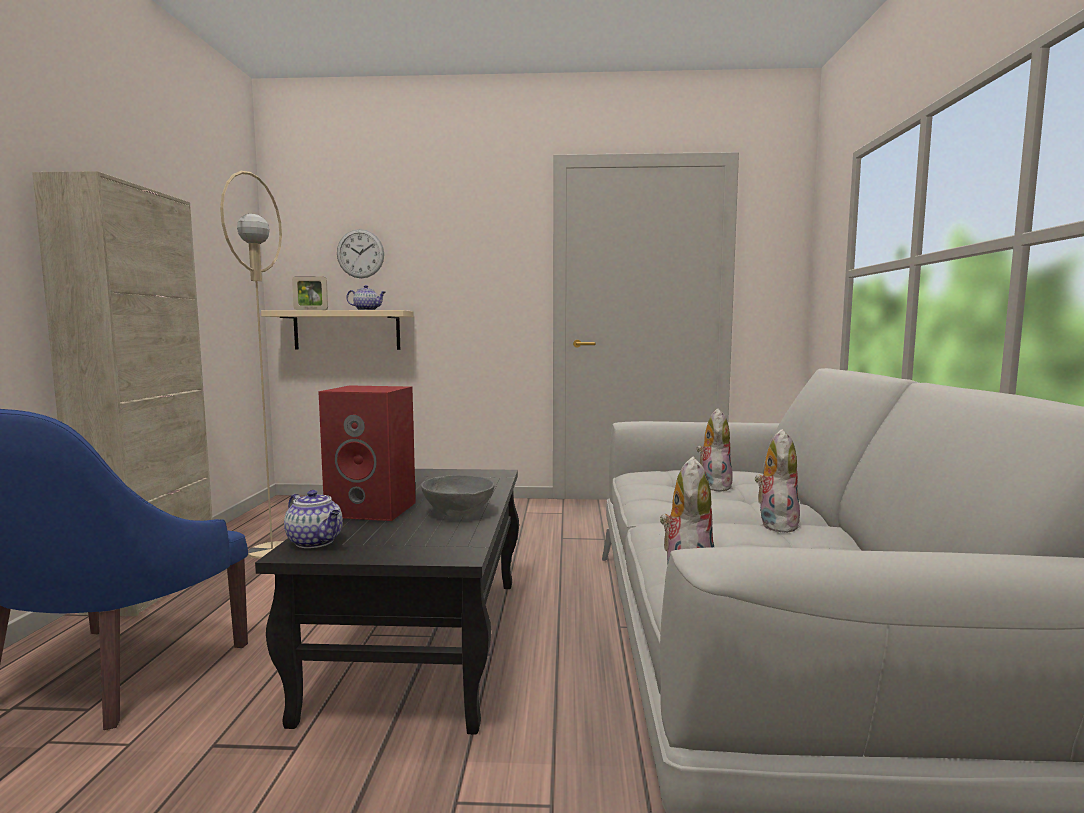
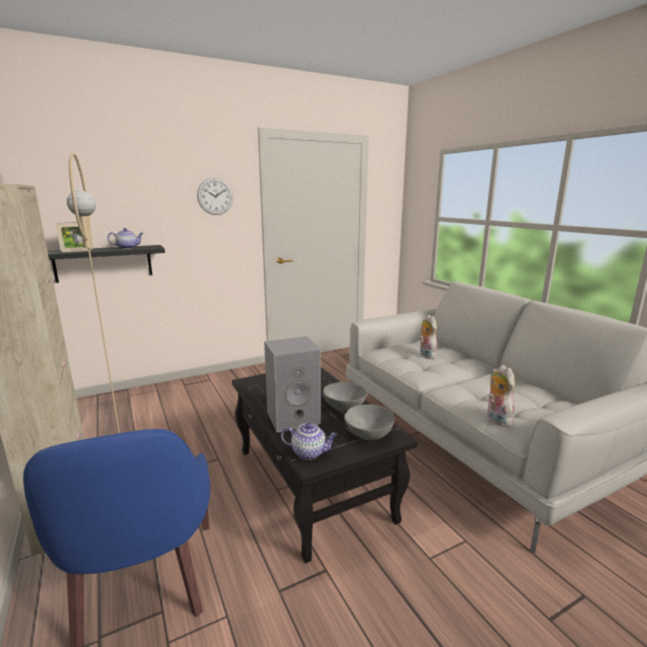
camera: 30 degrees left, 10 degrees up
beige shelf [261,310,414,350] -> black shelf [47,245,165,283]
red speaker [318,385,416,521] -> grey speaker [264,336,321,432]
wall clock [337,229,384,278] -> wall clock moved to [197,178,233,215]
plush toy [755,429,800,533] -> none
none -> grey bowl [344,404,394,440]

